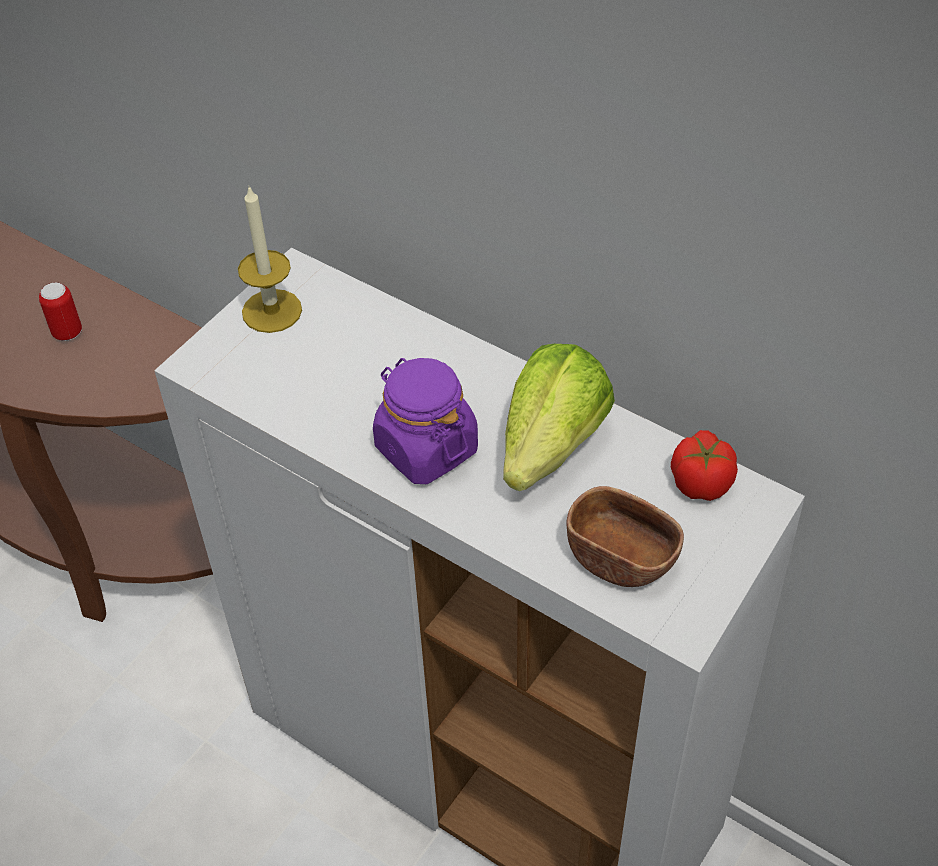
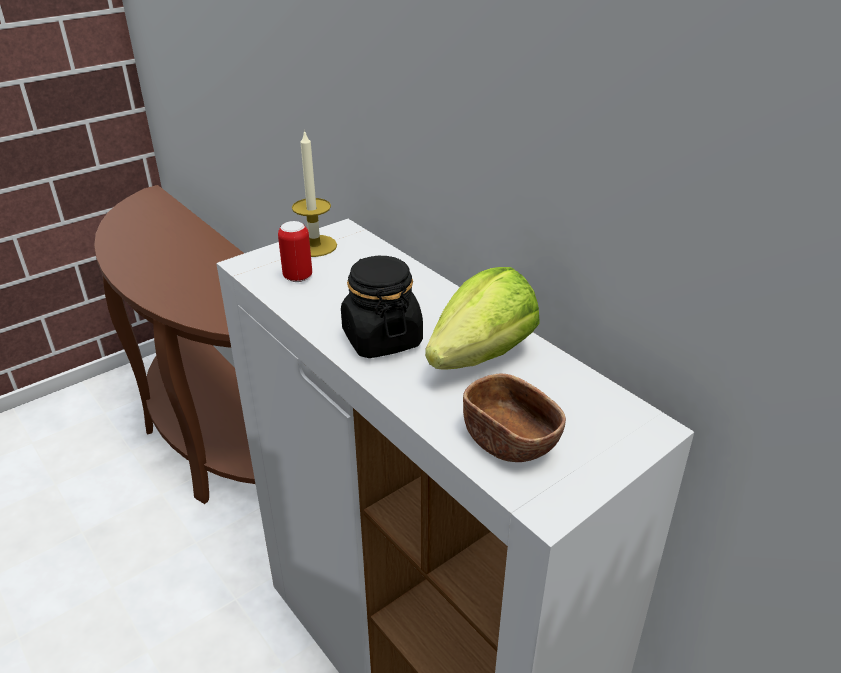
camera: 15 degrees right, 15 degrees down
can [39,282,82,341] -> can moved to [278,221,312,282]
purple jar [373,358,478,484] -> black jar [341,256,423,358]
tomato [671,430,738,501] -> none

